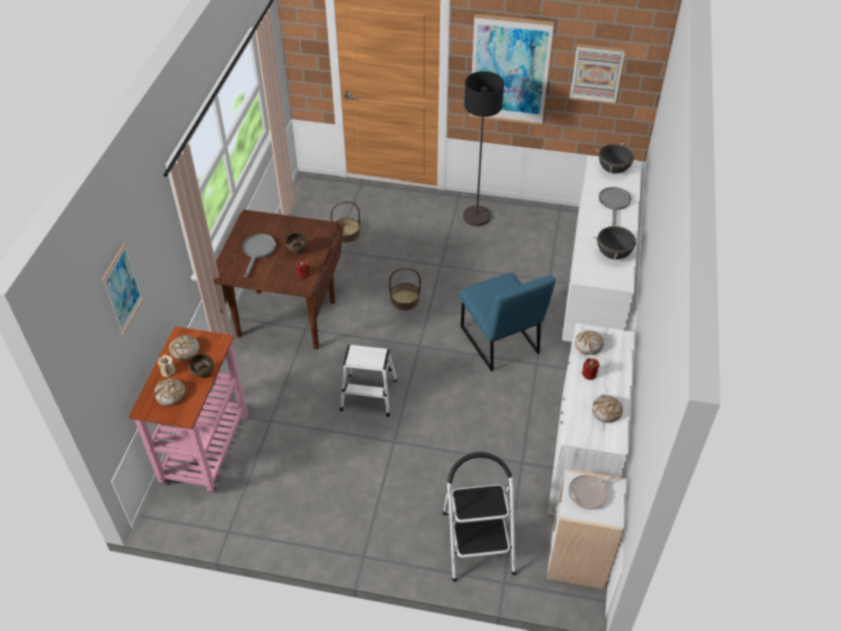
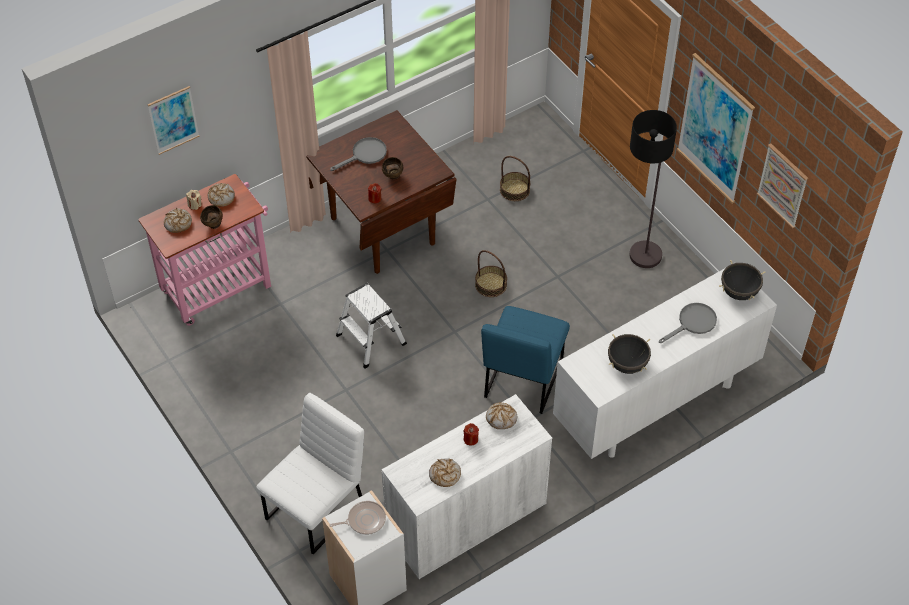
camera: 45 degrees right, 5 degrees up
step ladder [443,452,516,582] -> white chair [257,393,364,554]
frying pan [568,473,620,509] -> frying pan turned 150 degrees clockwise [329,501,386,535]

